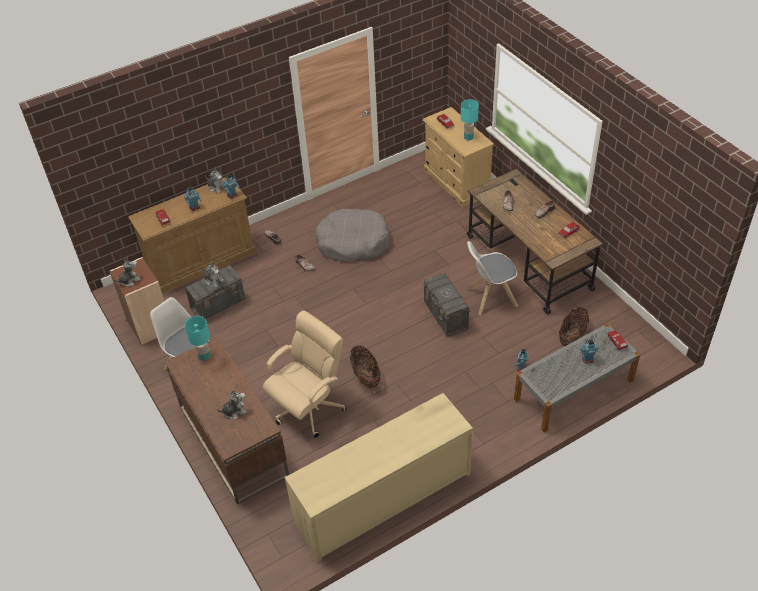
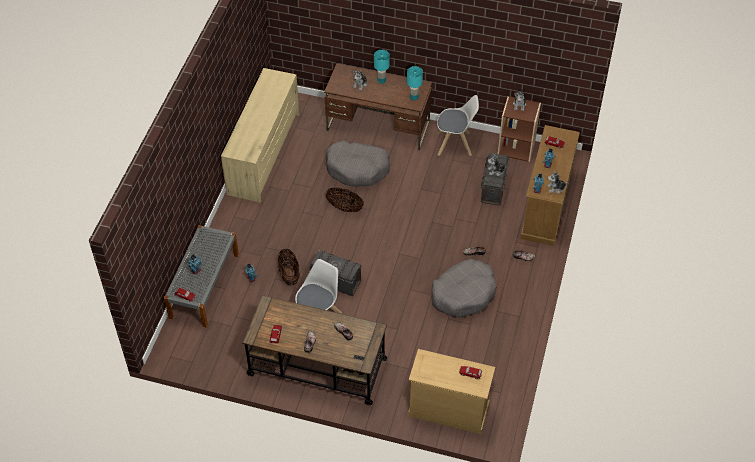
camera: 135 degrees right, 5 degrees up
beige office chair [263,310,346,438] -> grey dog bed [326,140,390,186]
turquoise table lamp [461,99,479,140] -> turquoise table lamp moved to [374,50,390,84]
basket [559,307,589,346] -> basket moved to [278,249,300,286]

